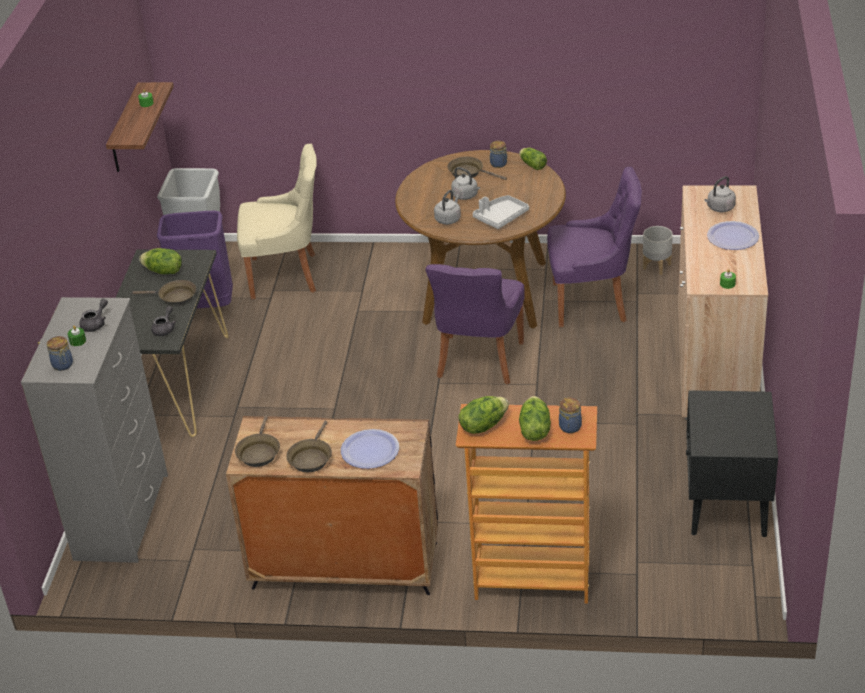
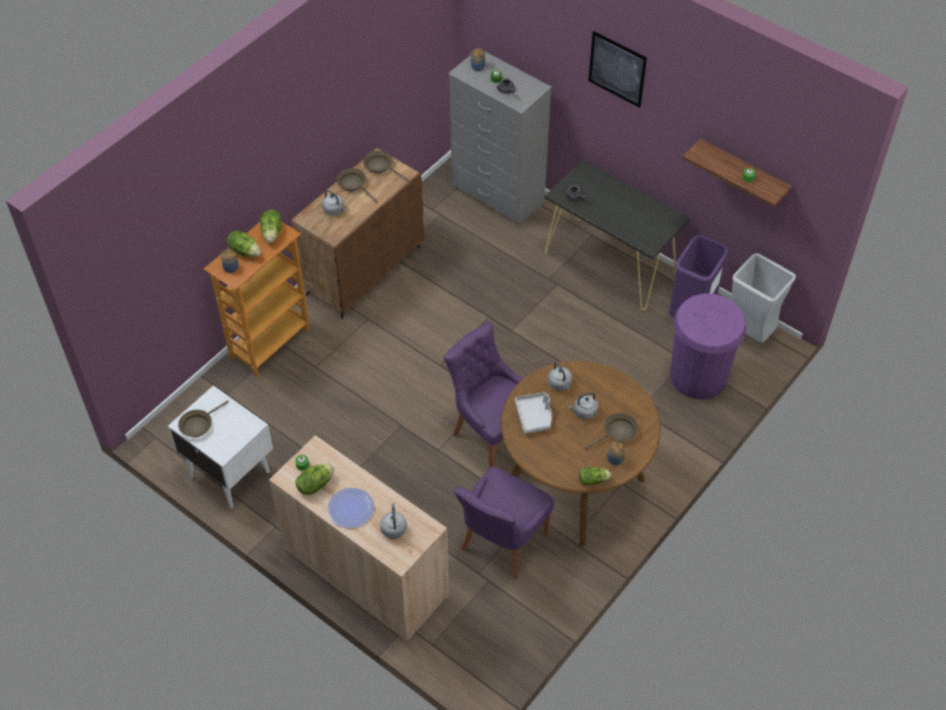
camera: 120 degrees right, 15 degrees up
brown frying pan [132,280,196,306] -> brown frying pan moved to [178,400,229,437]
lettuce [139,248,182,274] -> lettuce moved to [295,464,334,495]
beige chair [237,144,317,299] -> purple trash can [670,294,746,399]
plate [341,429,399,469] -> grey kettle [322,190,345,216]
grey planter [643,226,673,275] -> none
black nightstand [686,390,778,537] -> white nightstand [168,385,273,508]
none -> picture [588,31,647,108]

